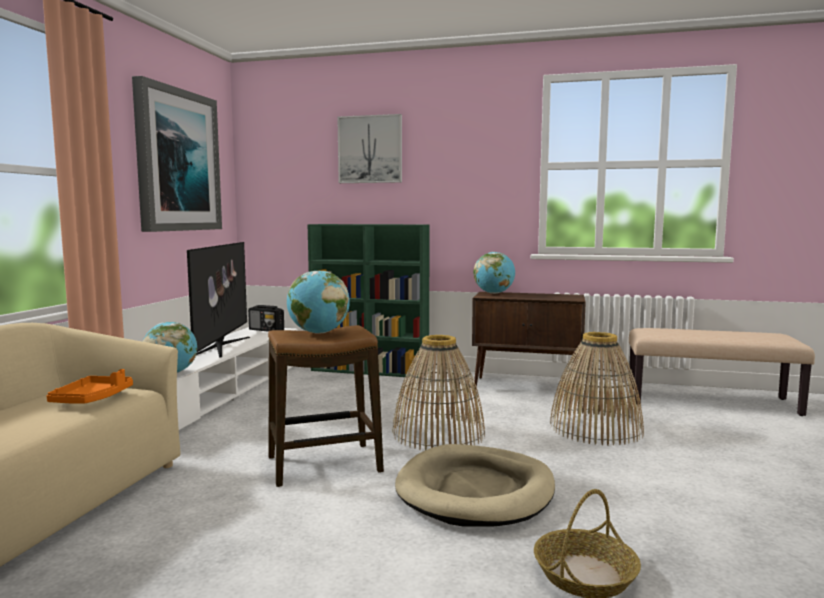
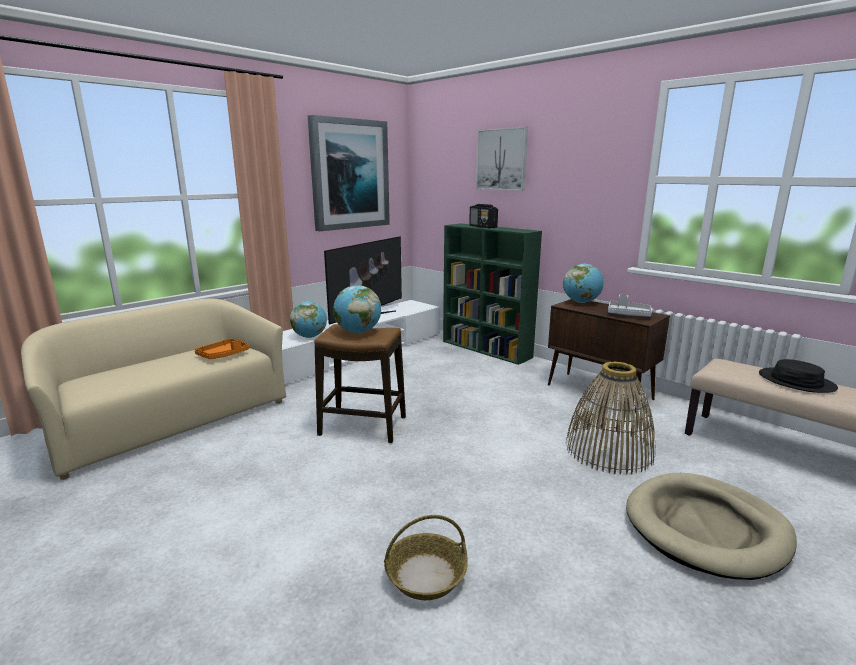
camera: 30 degrees right, 10 degrees up
radio [248,305,284,332] -> radio moved to [469,204,498,228]
basket [392,335,485,450] -> none
beige dog bed [395,444,555,527] -> beige dog bed moved to [626,473,797,580]
none -> grey tray [608,295,652,317]
none -> black hat [759,359,838,393]

